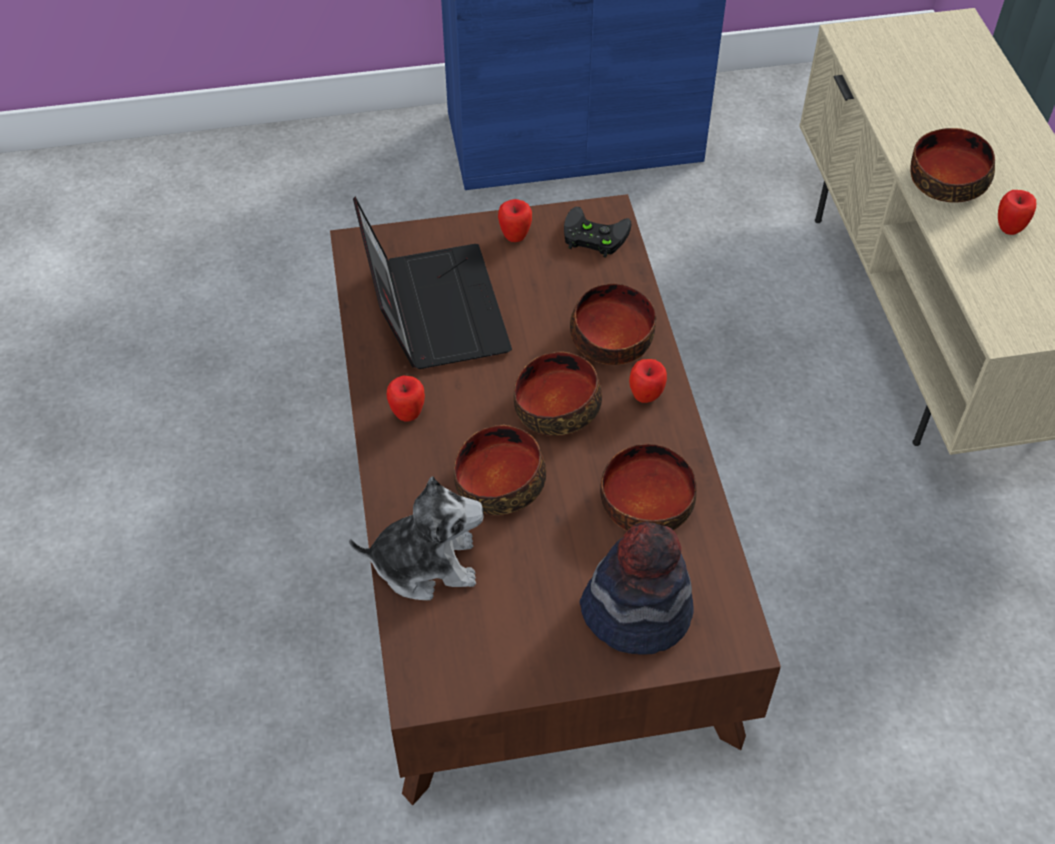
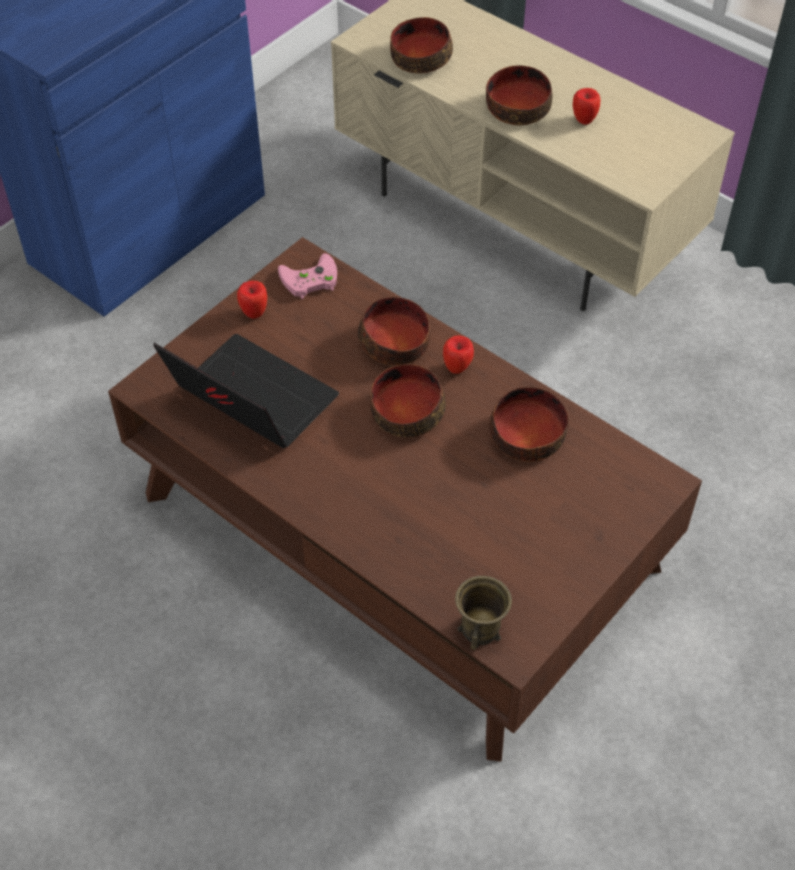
camera: 40 degrees left, 0 degrees up
plush toy [349,476,484,600] -> none
apple [387,375,425,422] -> none
bowl [454,425,546,515] -> bowl moved to [390,17,453,73]
black game controller [564,207,631,257] -> pink game controller [278,253,337,299]
hat [579,522,693,655] -> none
none -> brown mug [455,576,512,650]

